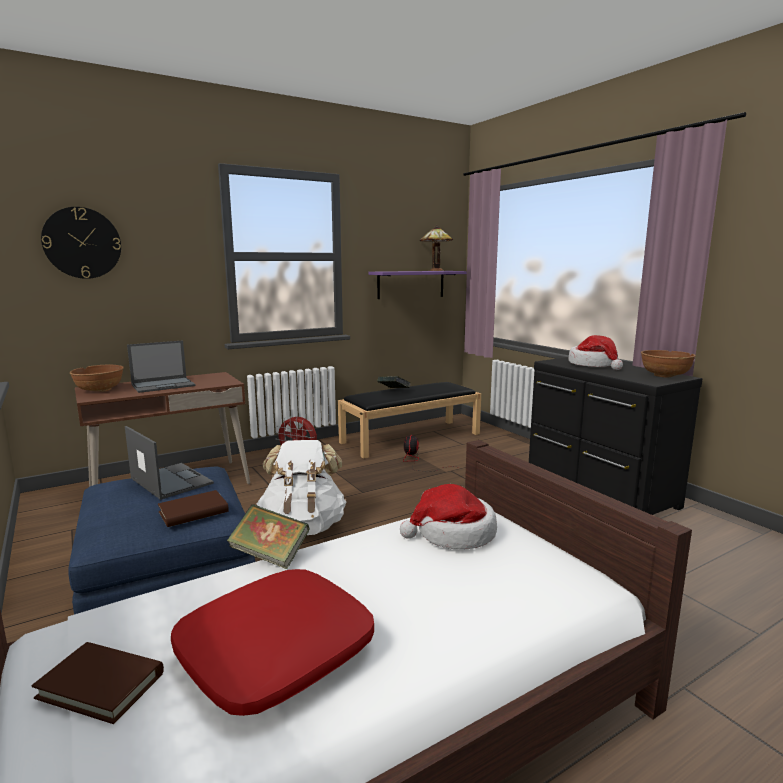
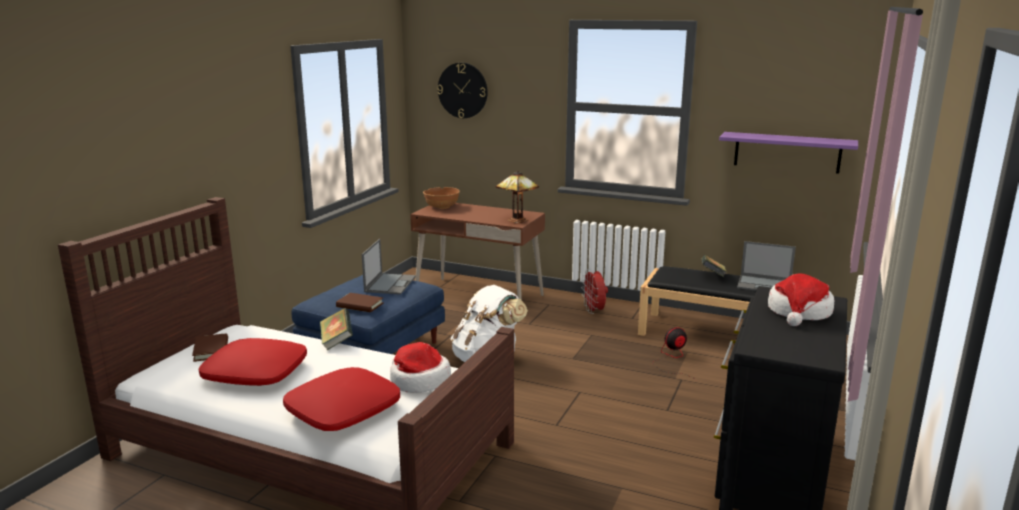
camera: 55 degrees right, 5 degrees up
laptop [127,340,196,393] -> laptop moved to [737,241,796,291]
table lamp [420,225,453,271] -> table lamp moved to [496,170,539,224]
brown bowl [641,350,696,378] -> none
none -> red pillow [283,367,400,431]

